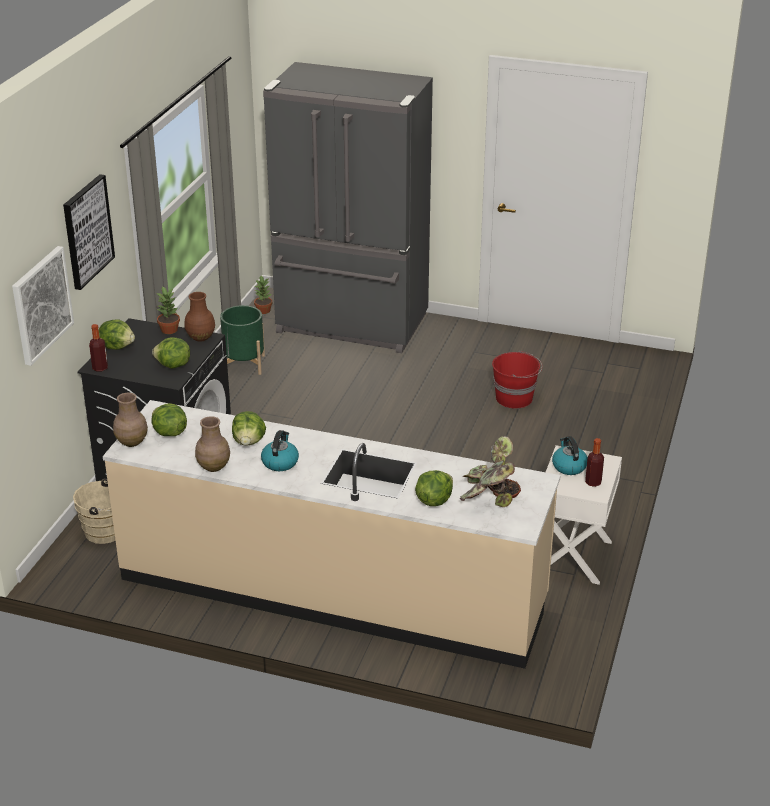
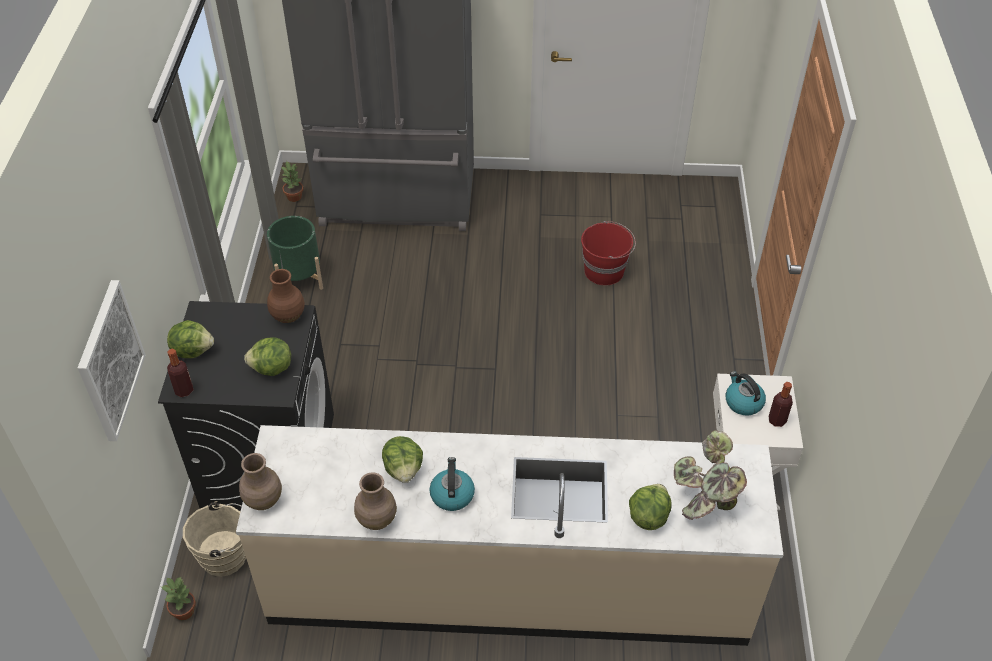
camera: 15 degrees left, 15 degrees up
picture [63,174,115,290] -> none
lettuce [151,403,187,436] -> none
potted plant [157,286,180,334] -> potted plant moved to [161,576,196,620]

